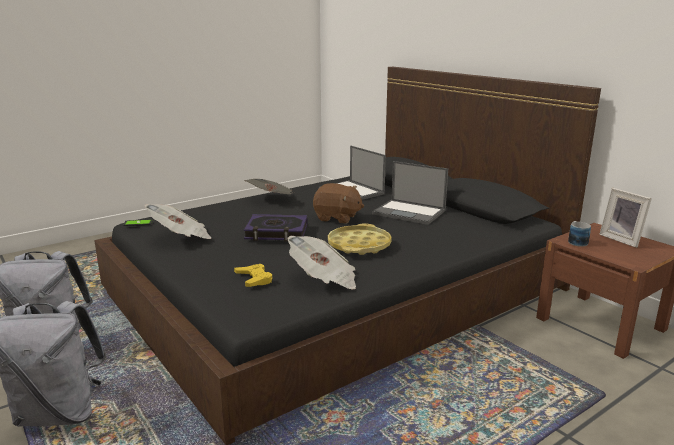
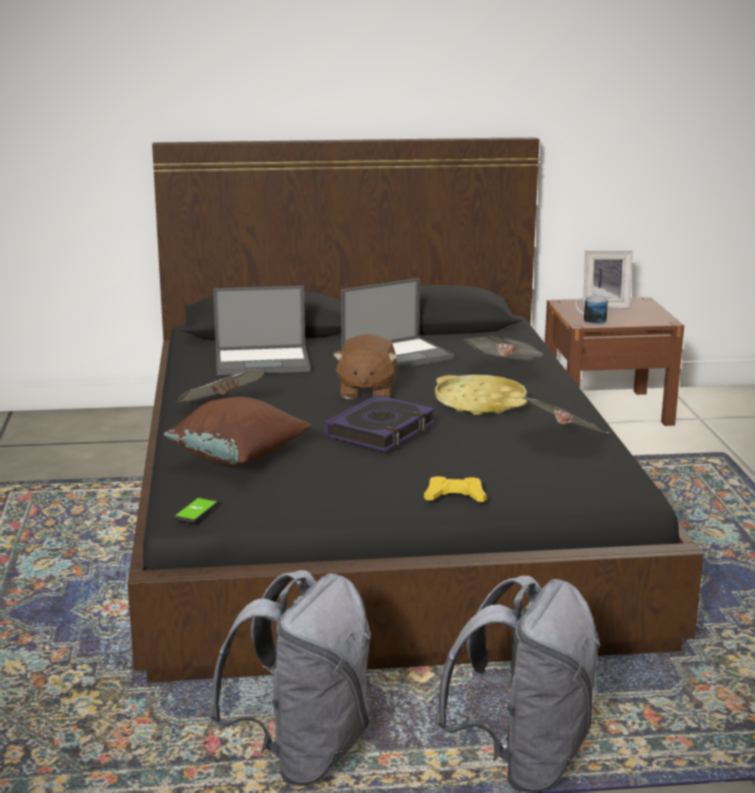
camera: 60 degrees left, 0 degrees up
newspaper [145,204,212,239] -> newspaper moved to [462,337,544,360]
yellow game controller [234,264,272,287] -> yellow game controller moved to [424,476,487,502]
brown plush toy [313,183,364,224] -> brown plush toy turned 135 degrees clockwise [333,334,398,399]
none -> brown pillow [164,397,312,467]

